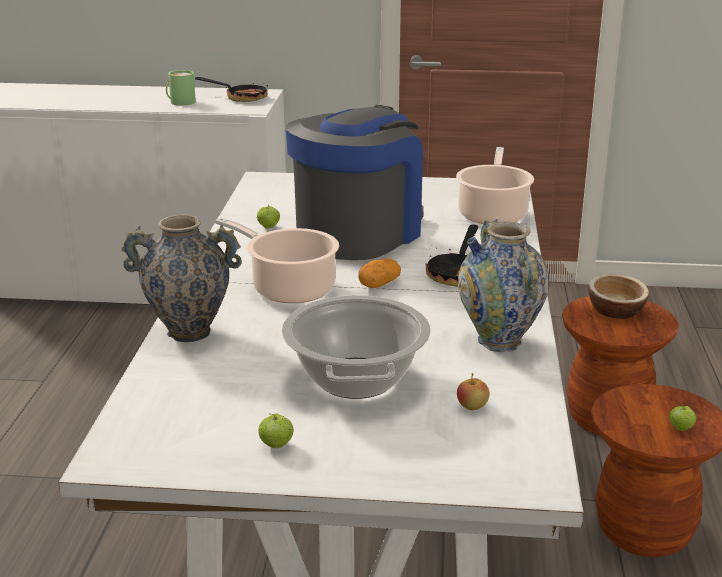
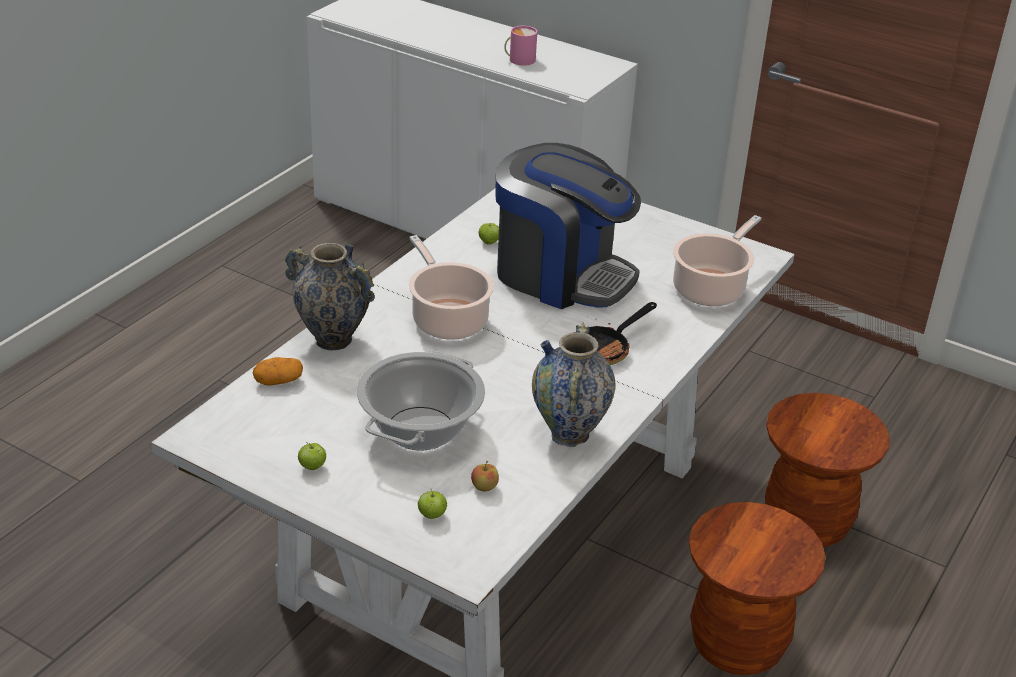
camera: 25 degrees right, 10 degrees up
green mug [166,70,196,105] -> pink mug [504,26,537,65]
frying pan [195,77,268,102] -> none
coffee machine [286,105,424,260] -> coffee machine turned 60 degrees clockwise [495,143,641,309]
potato [358,259,401,288] -> potato moved to [253,357,303,386]
bowl [589,274,649,319] -> none
apple [669,403,696,431] -> apple moved to [418,488,447,519]

